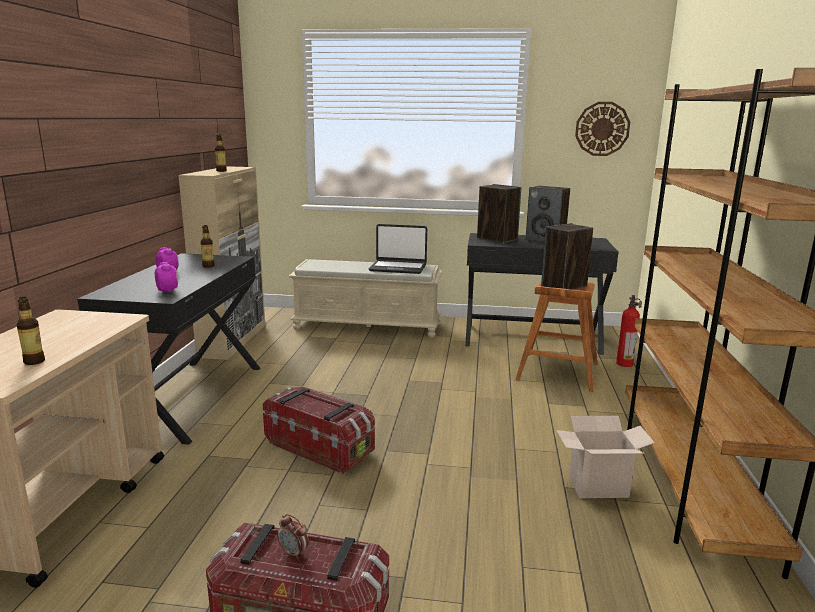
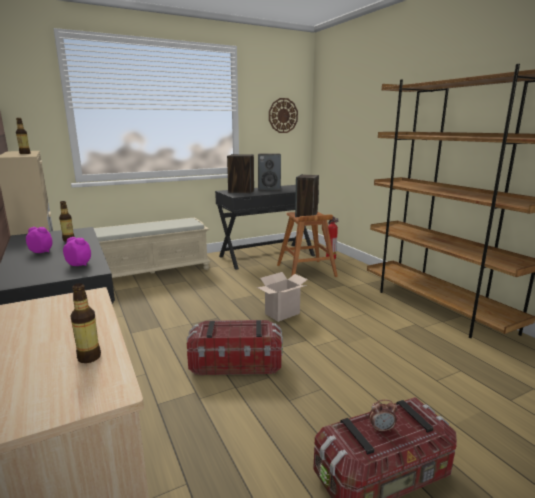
camera: 35 degrees left, 0 degrees up
laptop [368,224,427,274] -> none
cardboard box [556,416,655,498] -> cardboard box moved to [257,272,308,322]

